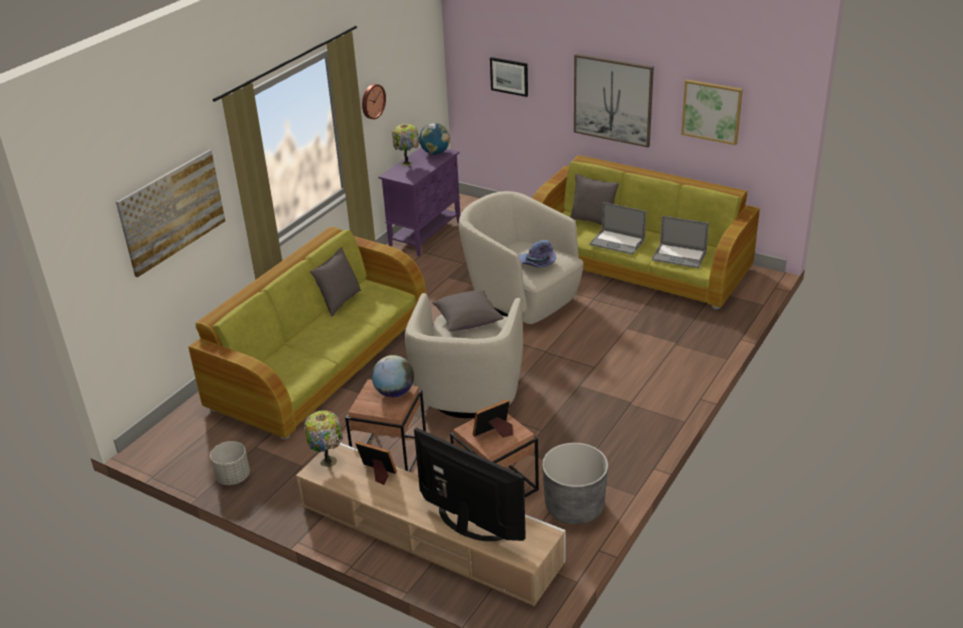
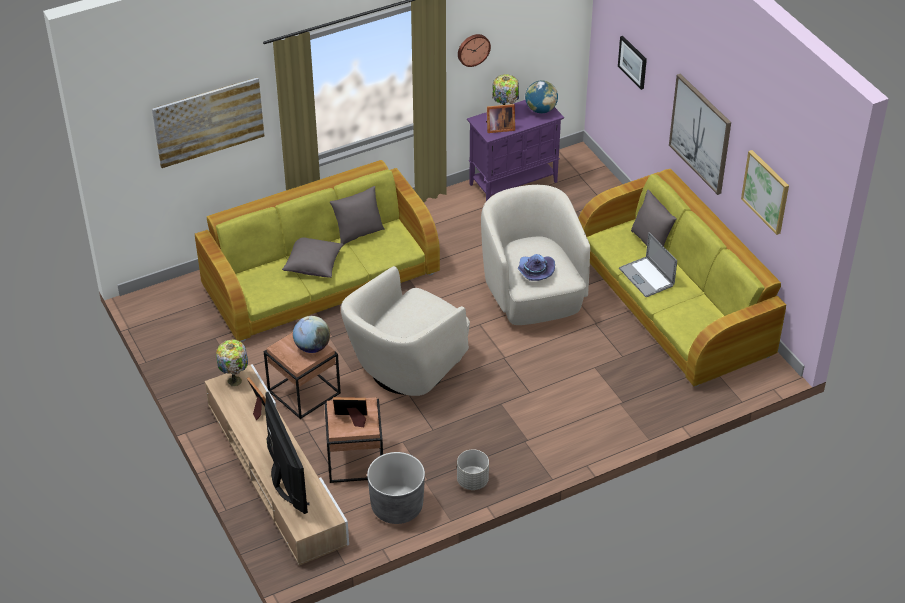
camera: 30 degrees right, 10 degrees up
grey planter [210,441,250,485] -> grey planter moved to [457,449,489,490]
grey pillow [432,290,504,331] -> grey pillow moved to [282,237,344,278]
laptop [652,216,709,268] -> none
none -> picture frame [486,104,515,133]

